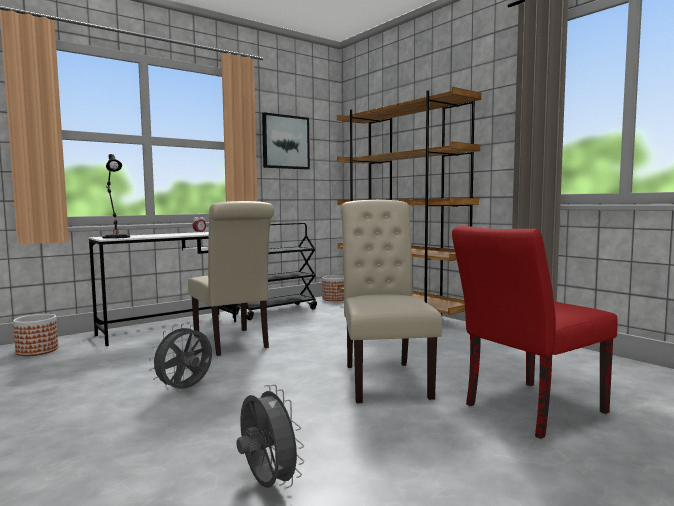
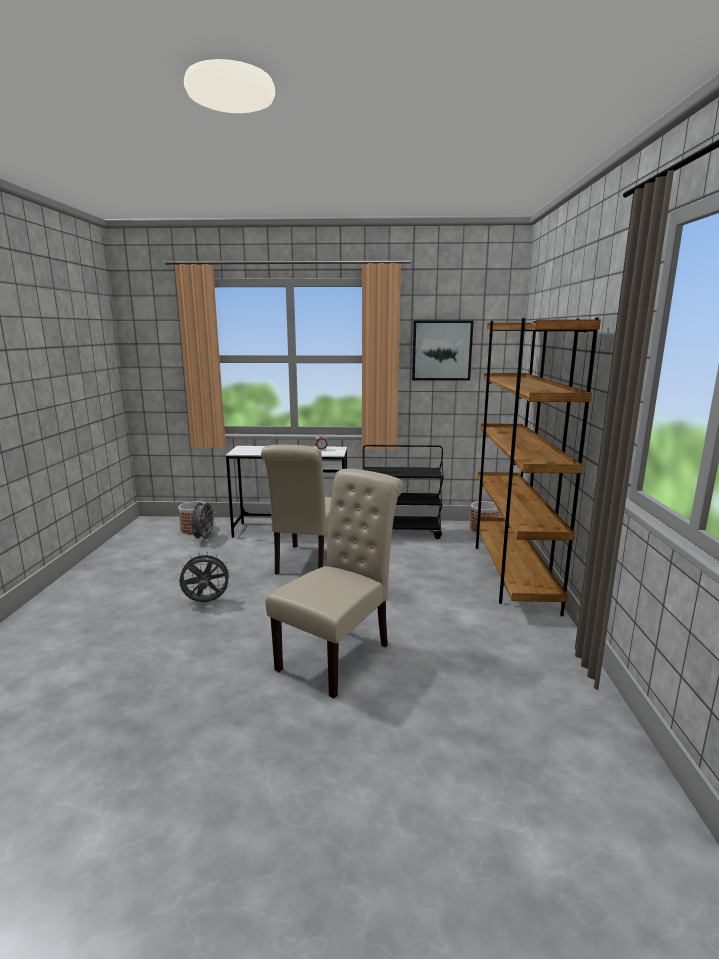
camera: 40 degrees right, 10 degrees up
black table lamp [102,154,130,239] -> none
grey fan [236,384,305,488] -> grey fan moved to [190,501,216,542]
red chair [452,226,618,439] -> none

